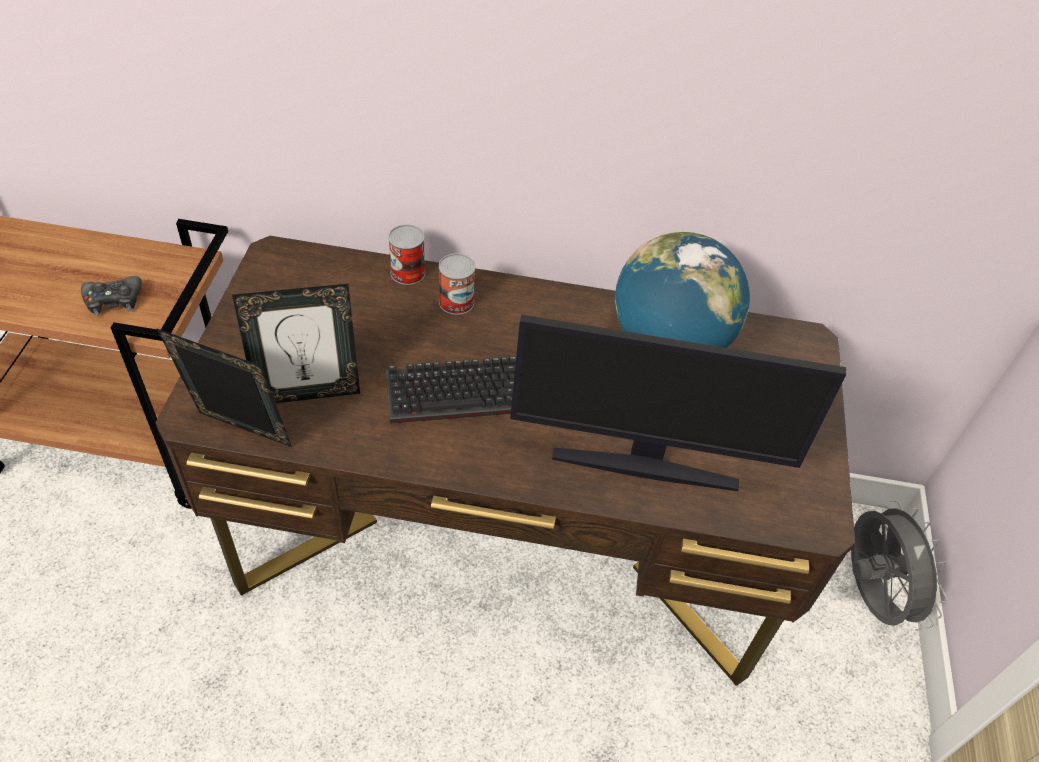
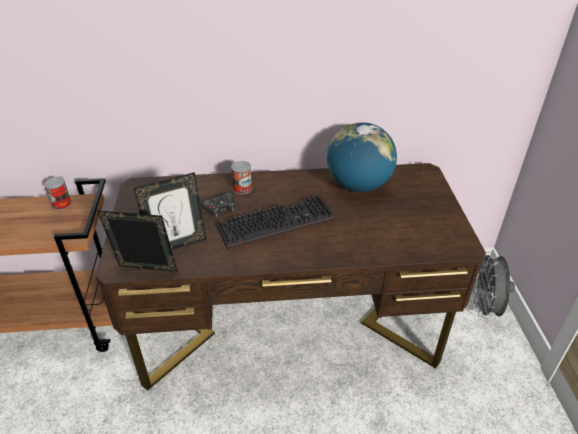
camera: 10 degrees left, 10 degrees down
black game controller [81,276,142,316] -> black game controller moved to [201,193,235,217]
can [388,224,425,285] -> can moved to [44,177,72,210]
monitor [510,315,847,491] -> none
grey fan [851,500,947,631] -> grey fan turned 150 degrees counterclockwise [473,252,515,319]

